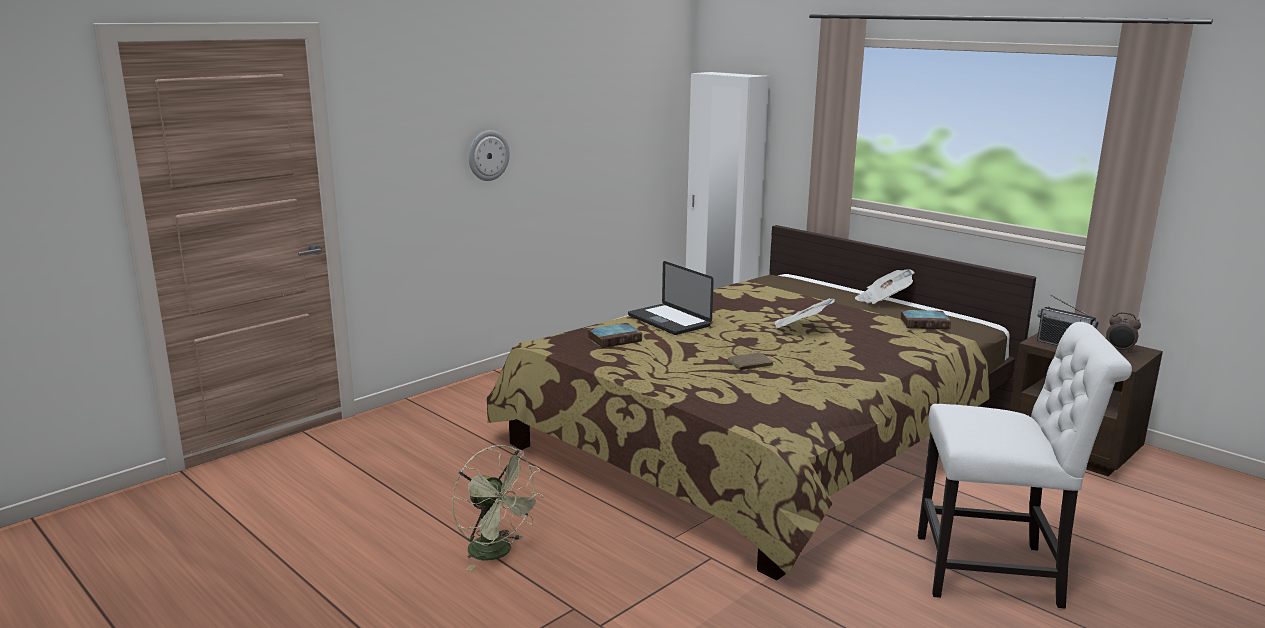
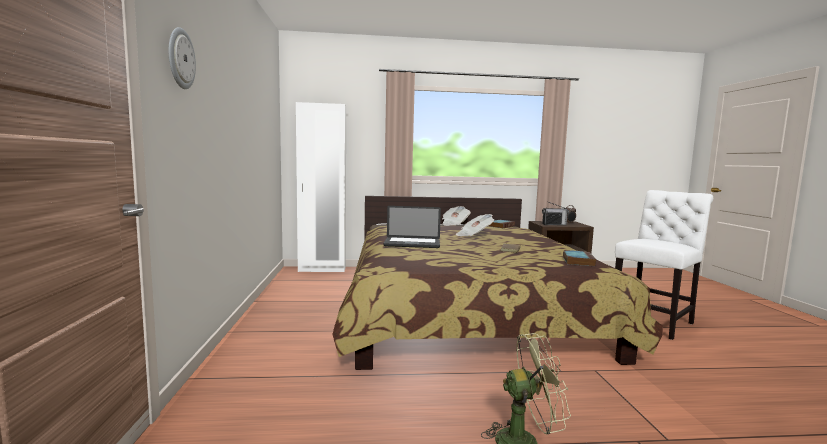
camera: 50 degrees left, 10 degrees down
wall clock [469,130,510,181] -> wall clock moved to [169,27,196,89]
book [588,323,642,348] -> book moved to [563,250,596,266]

